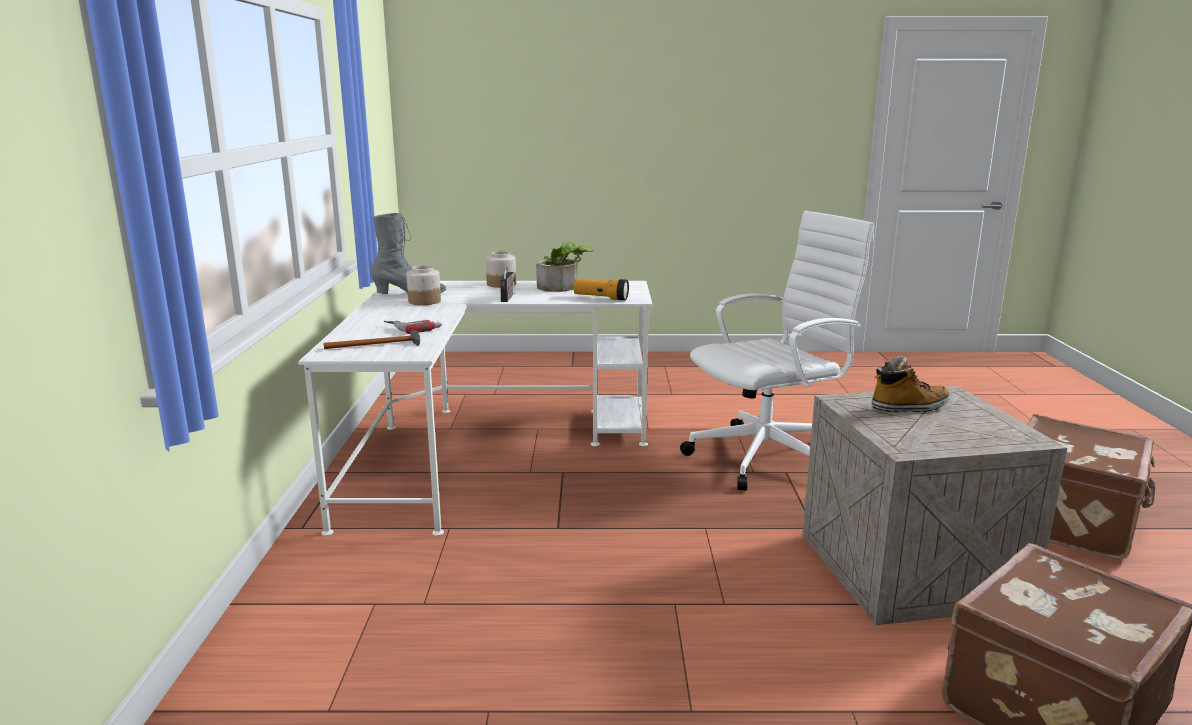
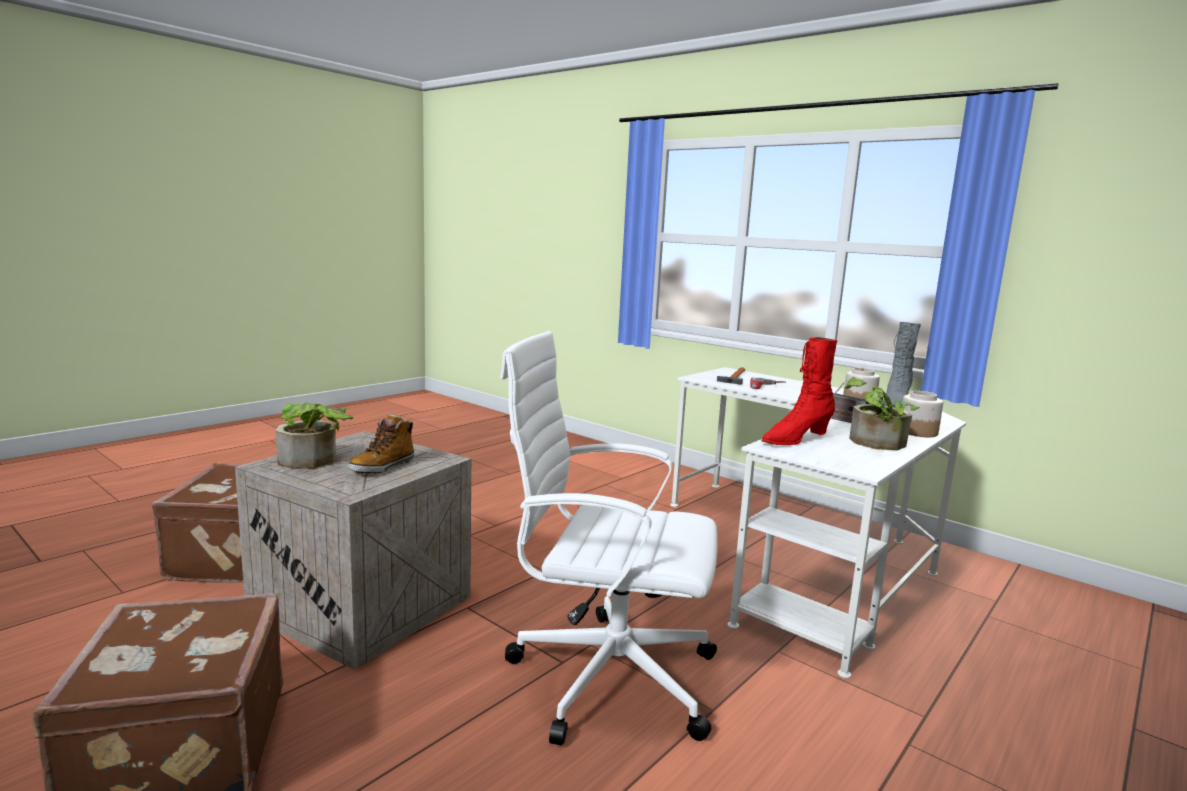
camera: 130 degrees right, 5 degrees down
flashlight [574,279,629,300] -> red boot [761,337,837,445]
white office chair [680,211,874,490] -> white office chair turned 90 degrees clockwise [500,331,717,745]
none -> potted plant [276,402,353,469]

